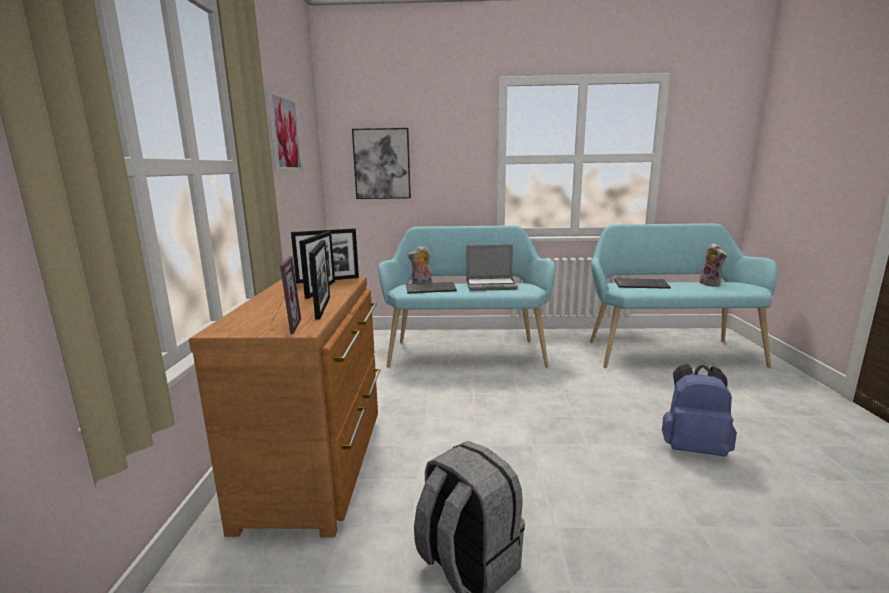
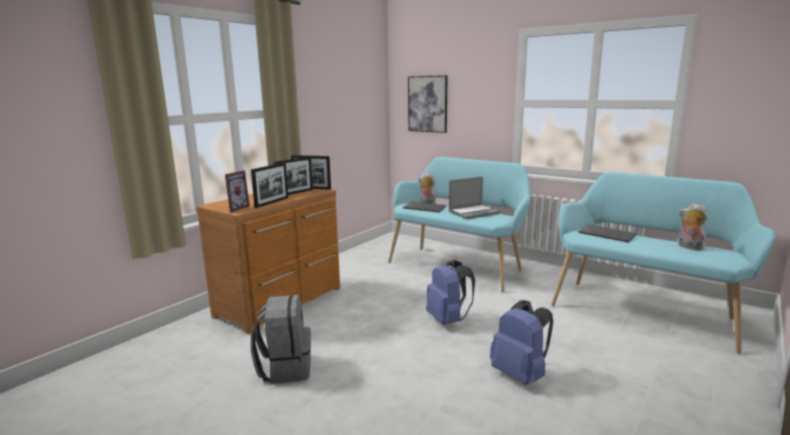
camera: 35 degrees right, 0 degrees up
picture [267,90,303,171] -> none
laptop [466,245,518,291] -> laptop turned 60 degrees counterclockwise [449,177,500,219]
plush toy [699,243,727,287] -> plush toy turned 120 degrees clockwise [678,204,708,250]
none -> blue backpack [426,260,475,325]

